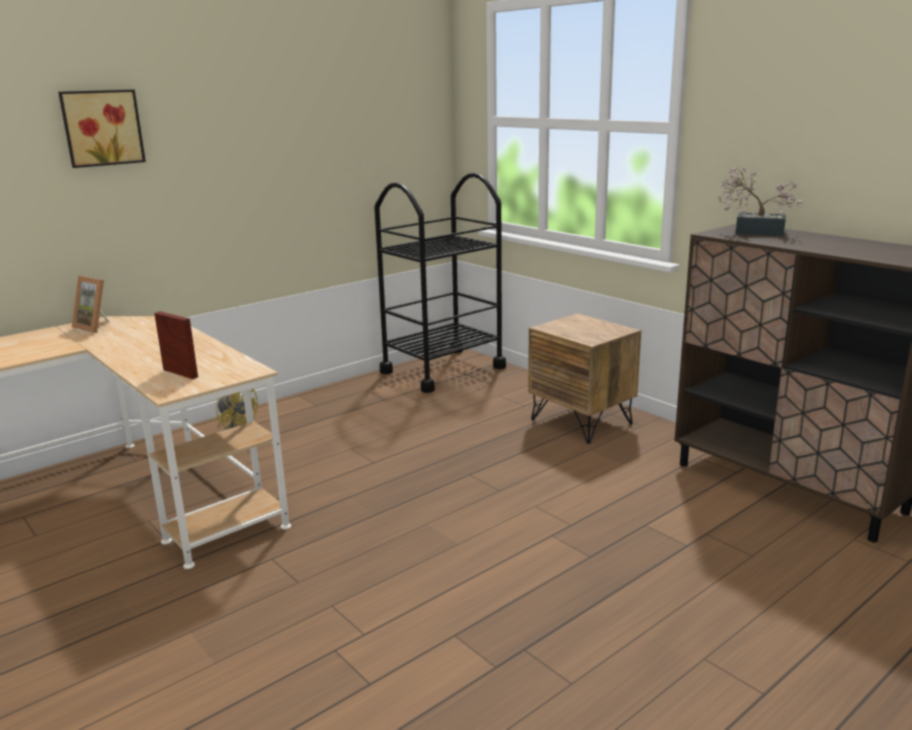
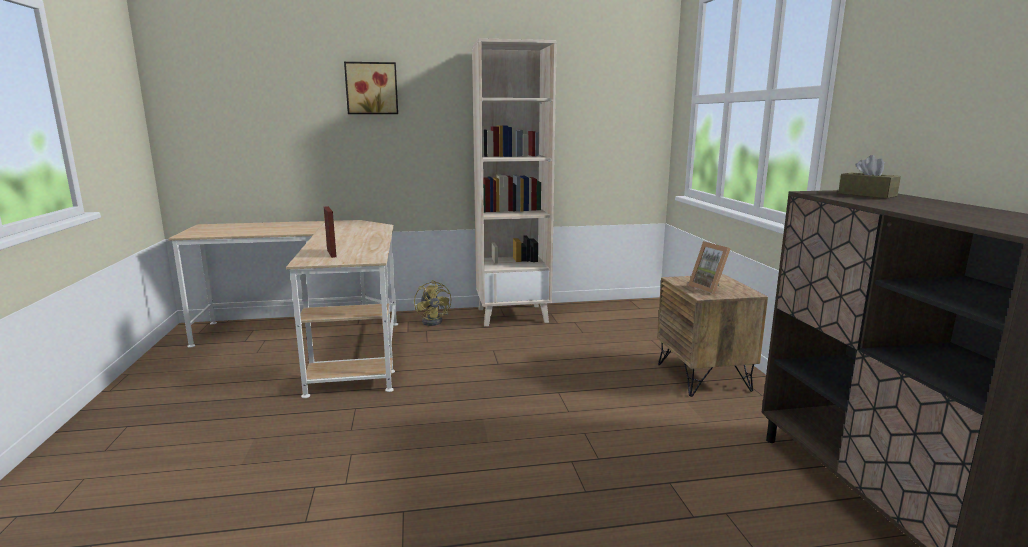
camera: 30 degrees right, 5 degrees down
picture frame [72,276,109,333] -> picture frame moved to [688,241,731,294]
black cart [374,173,506,393] -> none
potted plant [718,166,803,236] -> brown tissue box [838,155,901,198]
none -> beige bookcase [472,38,557,326]

